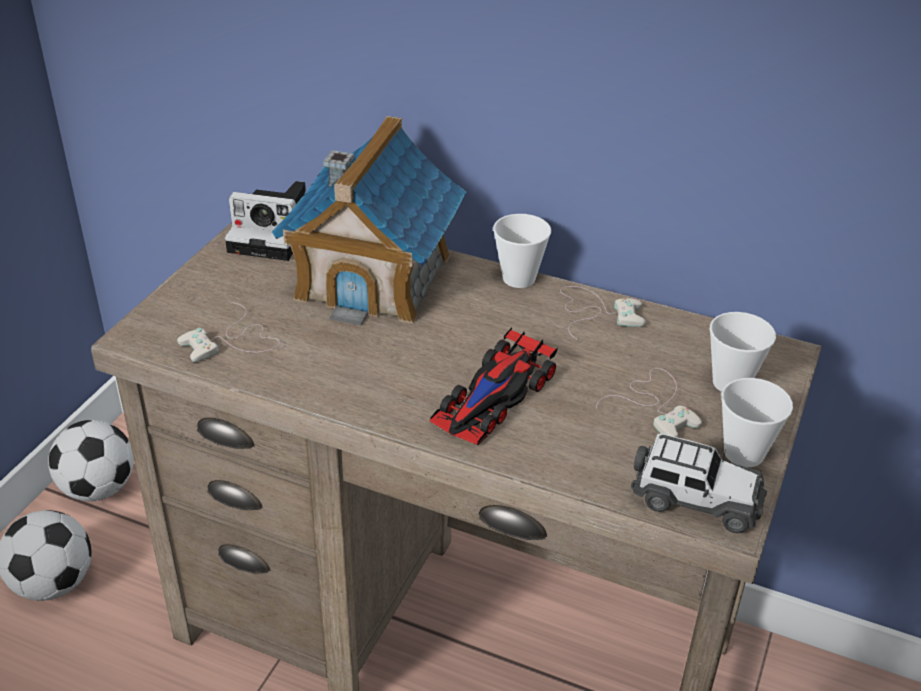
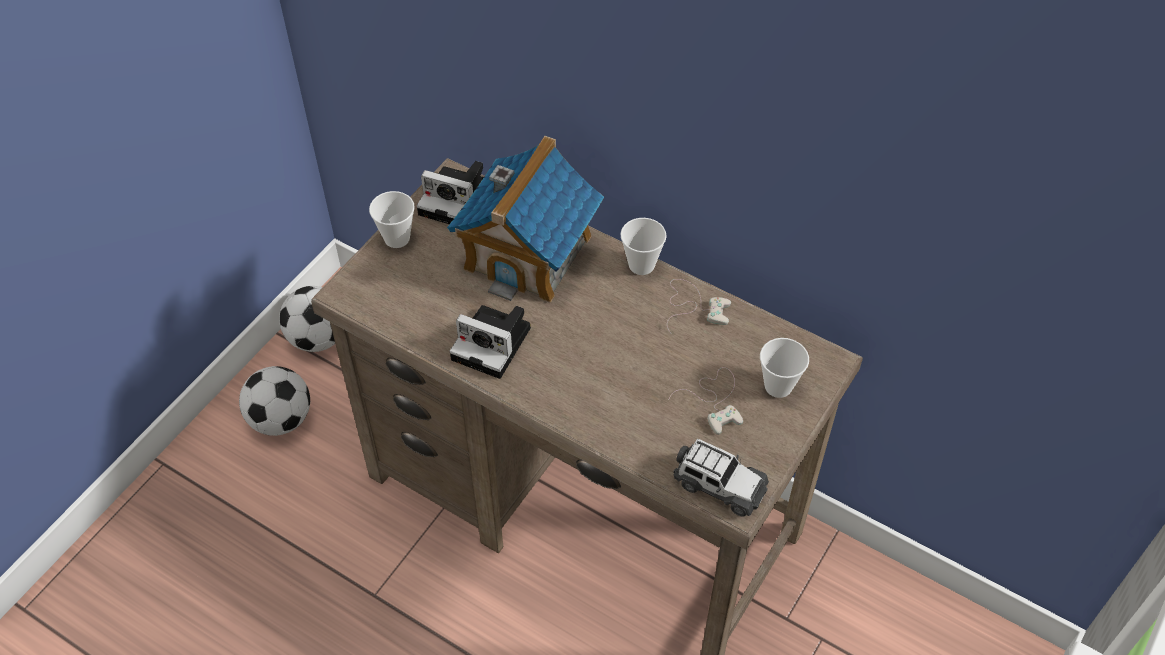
camera: 10 degrees right, 15 degrees up
white game controller [177,302,280,362] -> none
toy car [429,328,558,445] -> none
cup [721,378,793,467] -> cup moved to [369,191,415,248]
none -> camera [450,305,531,379]

